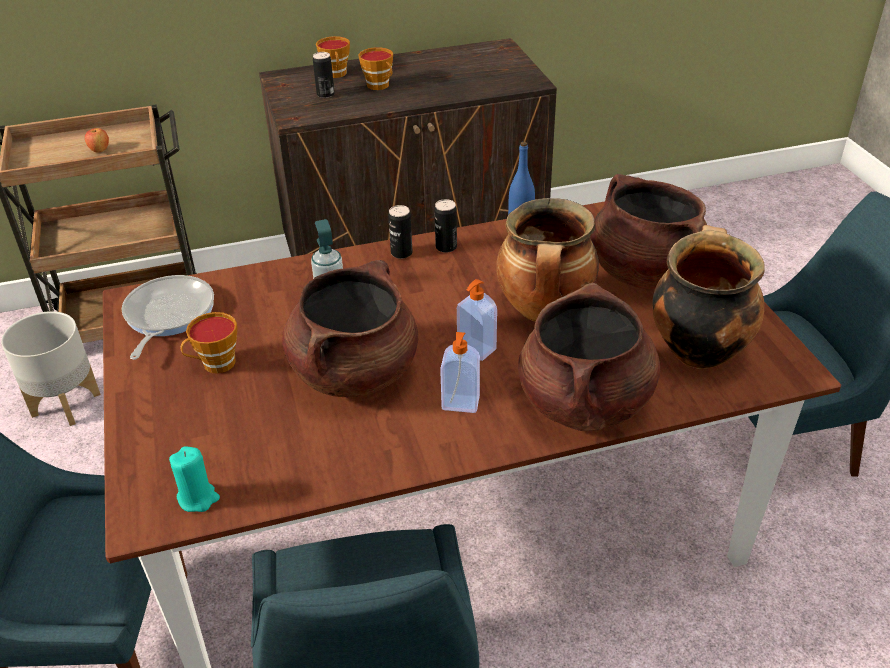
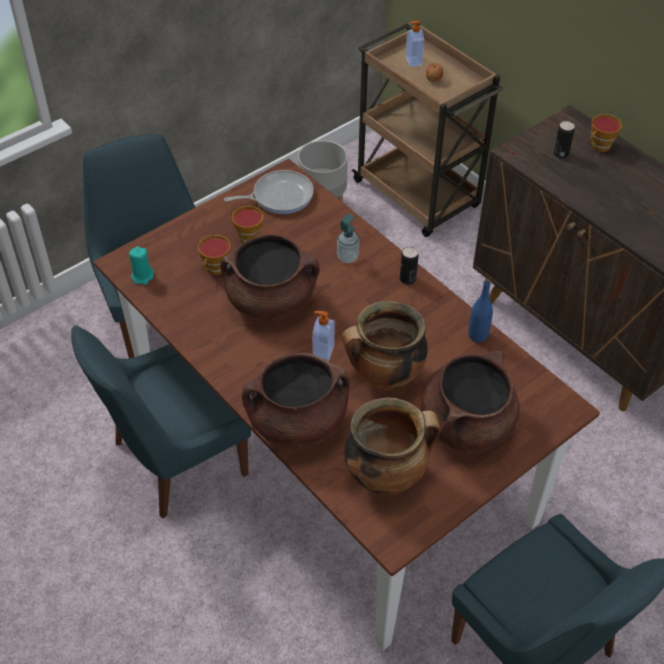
camera: 65 degrees right, 10 degrees up
cup [359,47,393,90] -> cup moved to [198,235,231,275]
can [434,199,457,253] -> none
soap dispenser [440,332,480,413] -> soap dispenser moved to [405,20,424,67]

